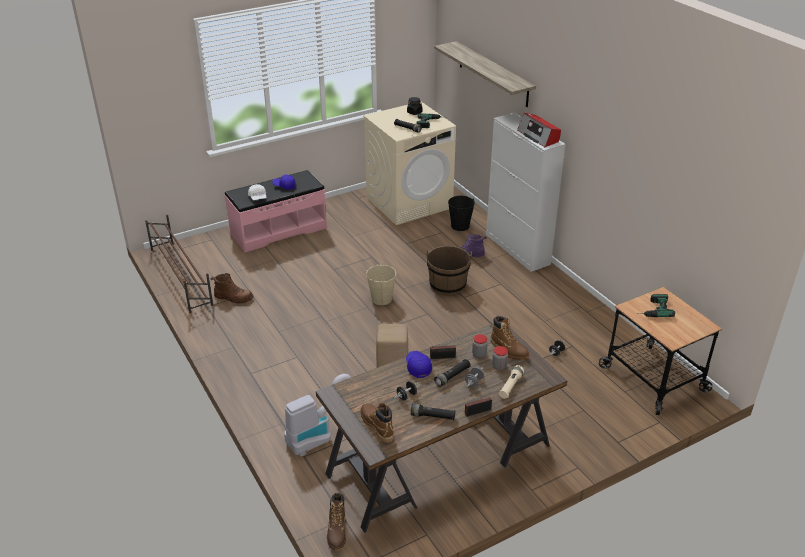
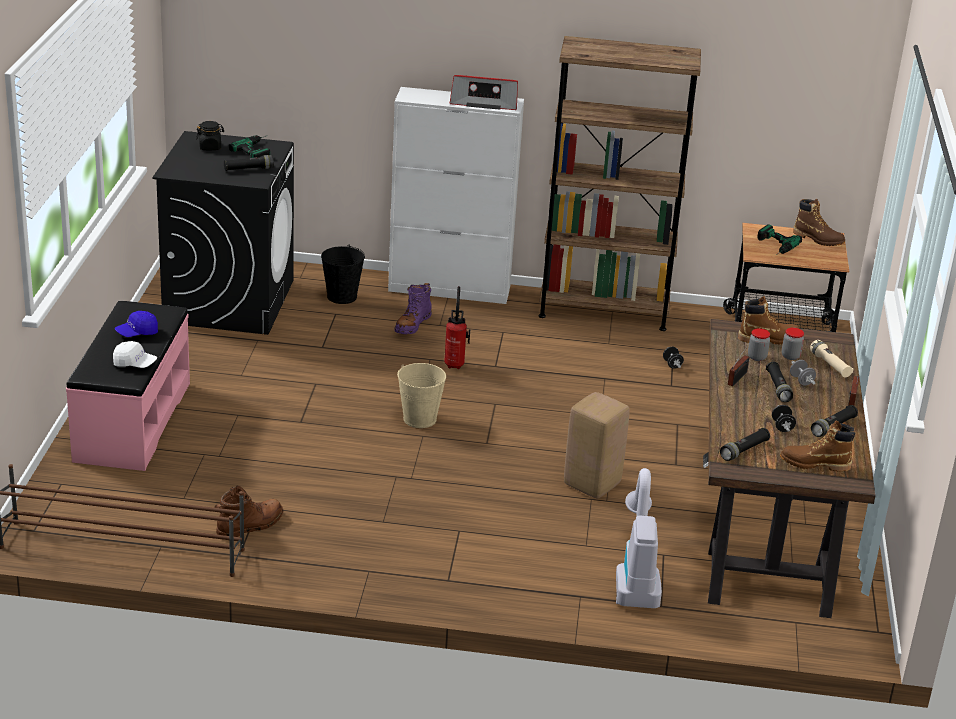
camera: 55 degrees left, 5 degrees down
brown boot [327,493,346,551] -> brown boot moved to [793,199,845,246]
beige washing machine [363,102,456,225] -> black washing machine [152,131,294,335]
blue cap [406,351,432,378] -> none
brown bucket [426,246,472,295] -> fire extinguisher [444,286,470,369]
shelf [434,41,536,107] -> none
none -> brown bookcase [539,36,701,331]
none -> black flashlight [720,428,770,461]

